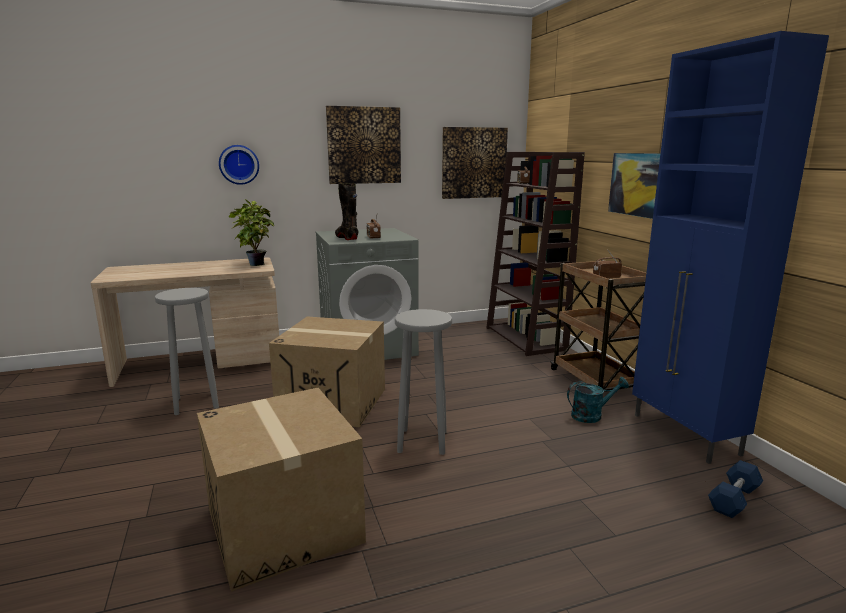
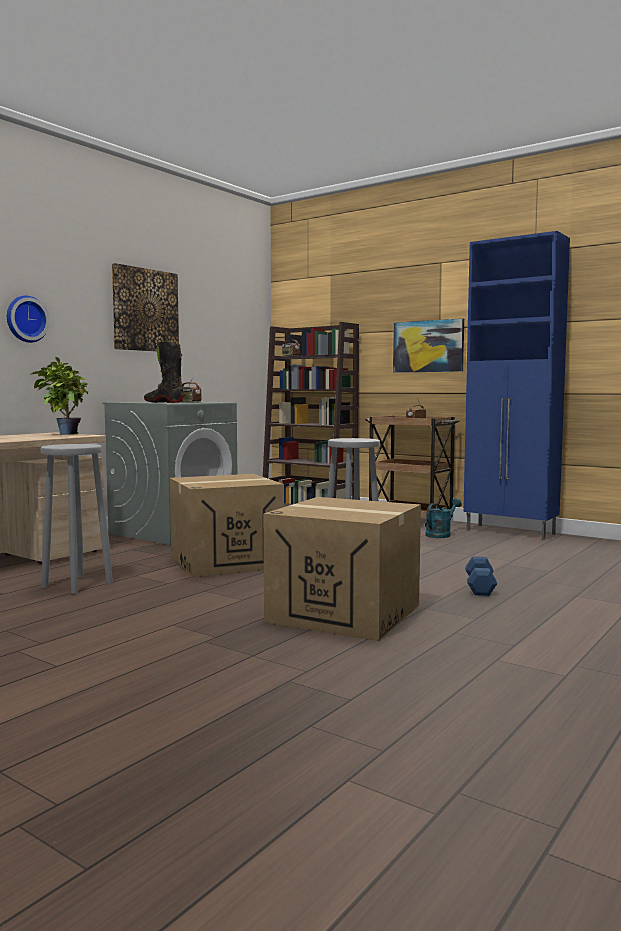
camera: 35 degrees left, 10 degrees down
picture [442,127,508,199] -> none
blue dumbbell [708,460,763,518] -> blue dumbbell moved to [465,556,497,596]

